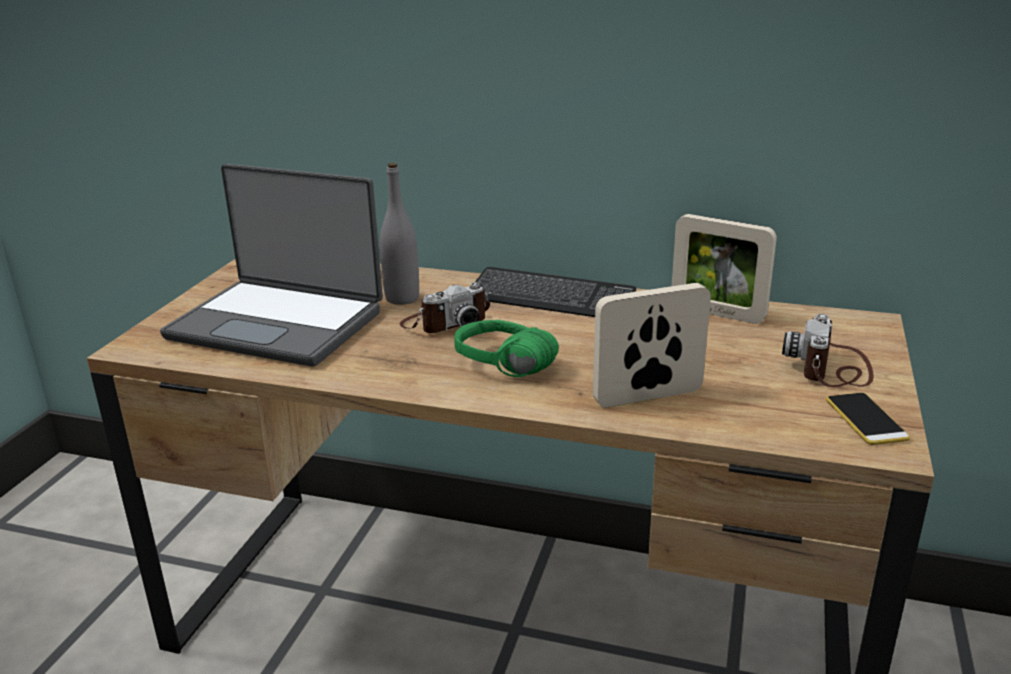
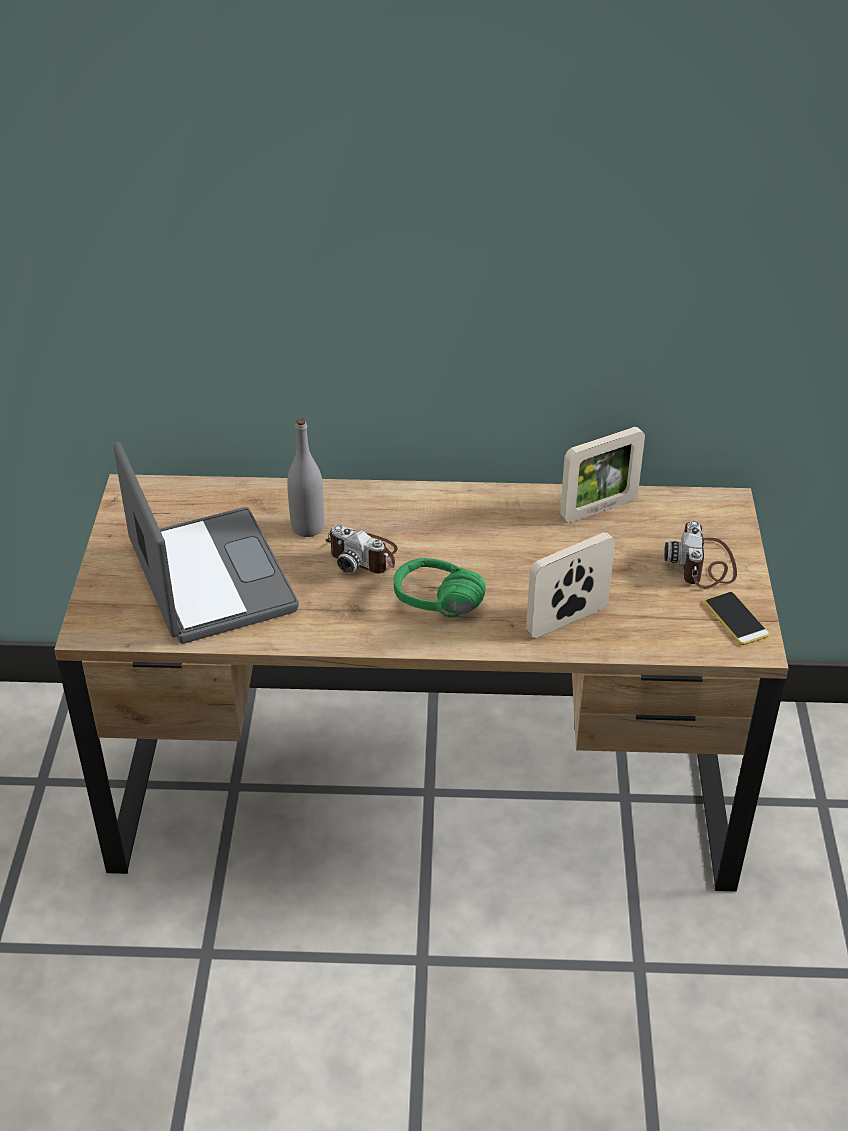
camera: 15 degrees left, 15 degrees up
laptop [160,164,383,367] -> laptop turned 120 degrees counterclockwise [113,442,299,644]
camera [400,283,490,333] -> camera turned 75 degrees clockwise [325,525,398,574]
keyboard [474,267,636,317] -> none
picture frame [672,214,777,324] -> picture frame turned 45 degrees counterclockwise [560,427,645,523]

